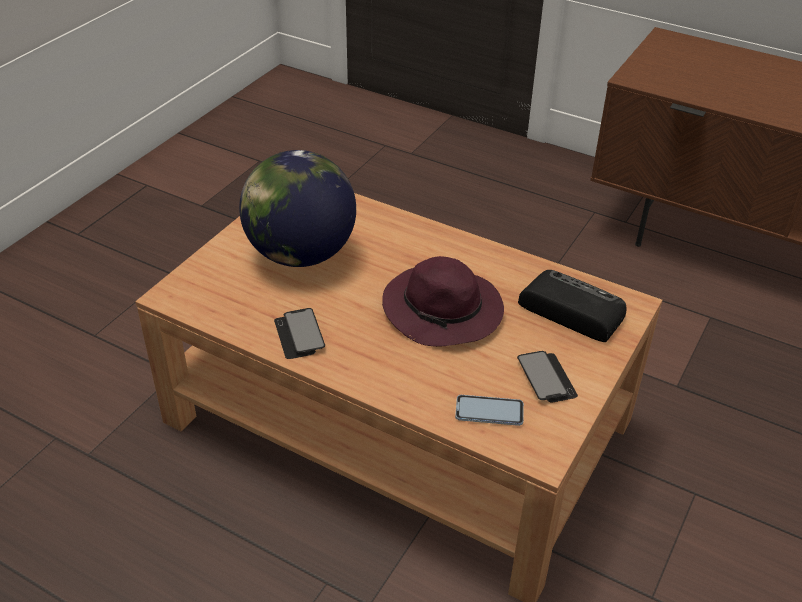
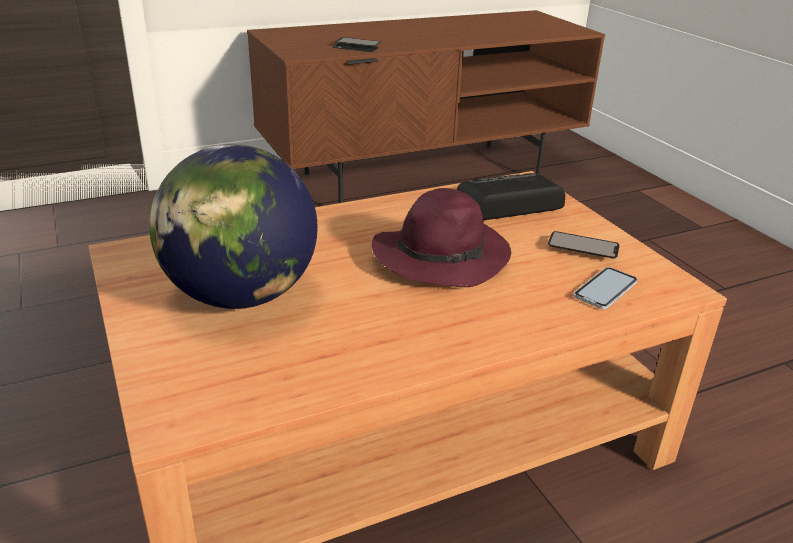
camera: 55 degrees left, 10 degrees down
phone [274,308,325,359] -> phone moved to [333,37,381,52]

